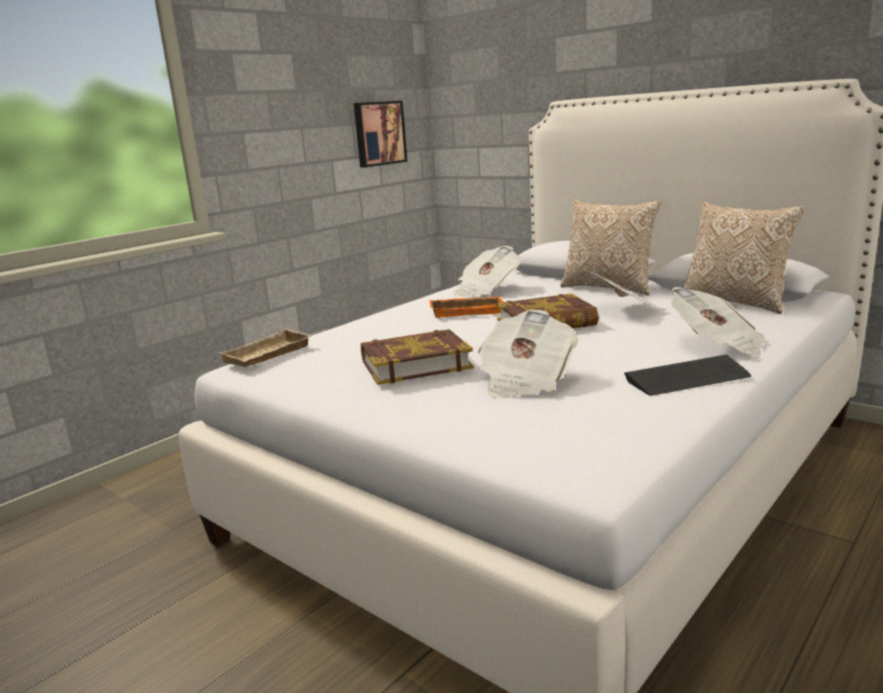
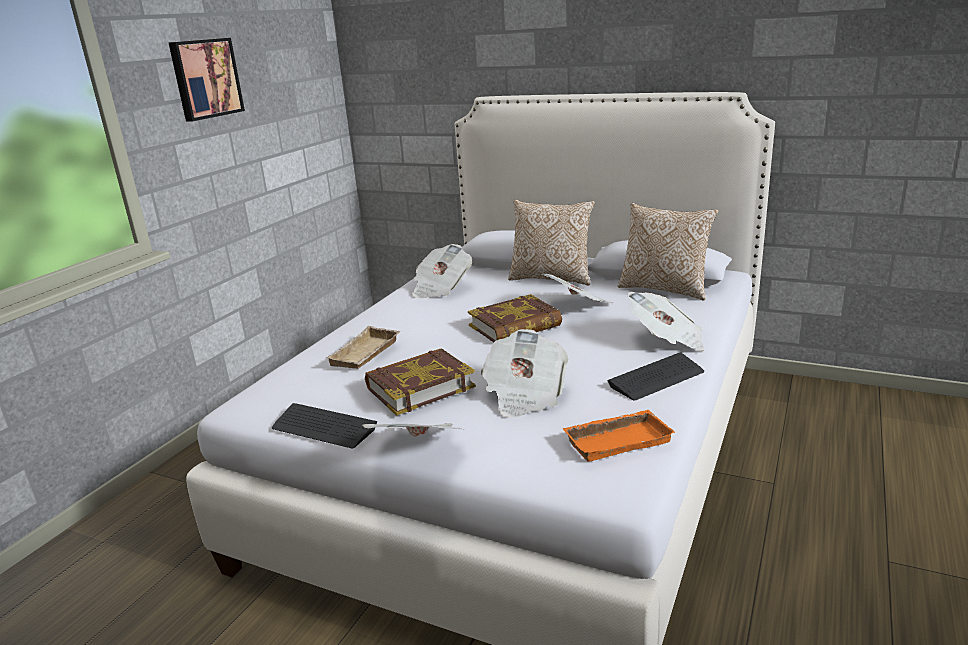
camera: 15 degrees left, 5 degrees up
beige tray [219,328,312,367] -> beige tray moved to [326,326,400,369]
picture [354,101,407,167] -> picture moved to [169,38,245,121]
orange tray [429,296,503,318] -> orange tray moved to [562,410,675,462]
none -> keyboard [272,403,377,448]
none -> newspaper [363,423,463,437]

